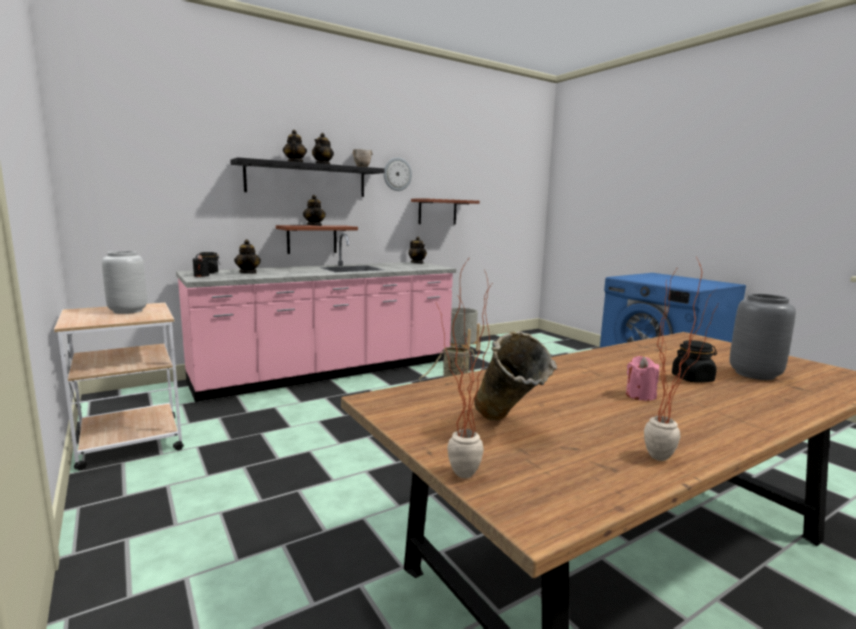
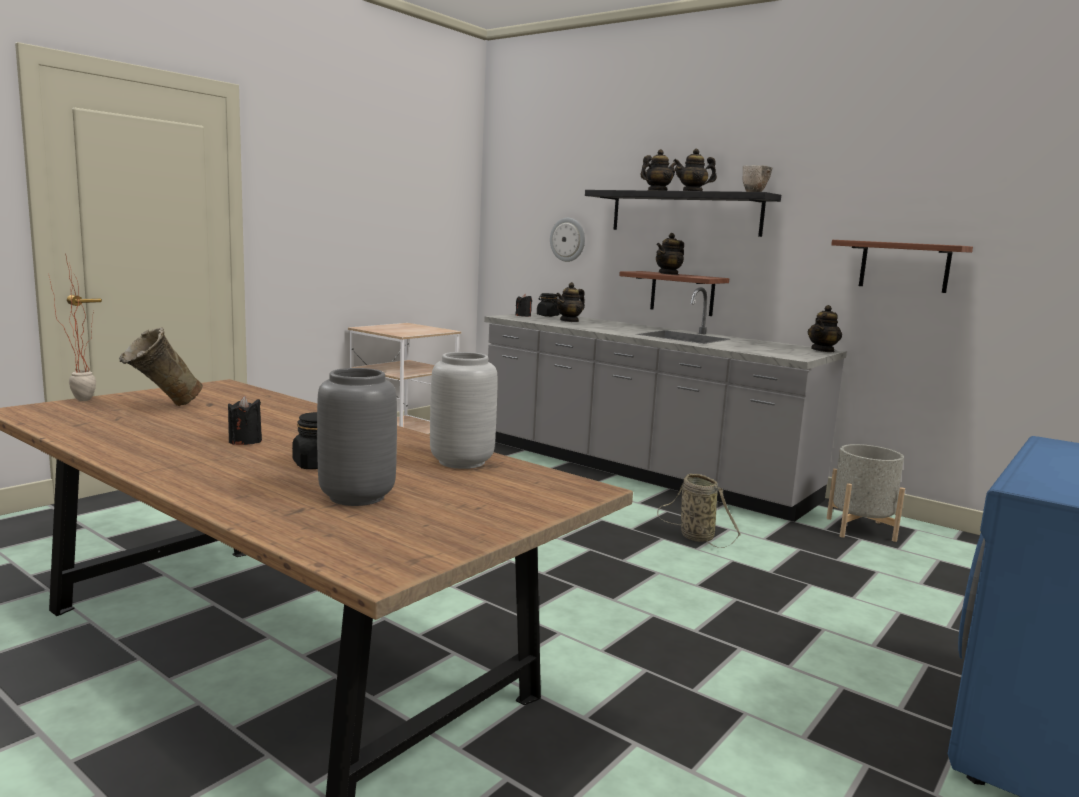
camera: 70 degrees right, 0 degrees up
grey vase [102,251,147,314] -> grey vase moved to [430,352,497,469]
pink counter [176,233,456,402] -> grey counter [484,287,847,522]
wall clock [383,157,412,191] -> wall clock moved to [550,218,585,262]
pink candle [626,356,659,401] -> black candle [228,396,262,445]
potted plant [644,257,719,461] -> none

